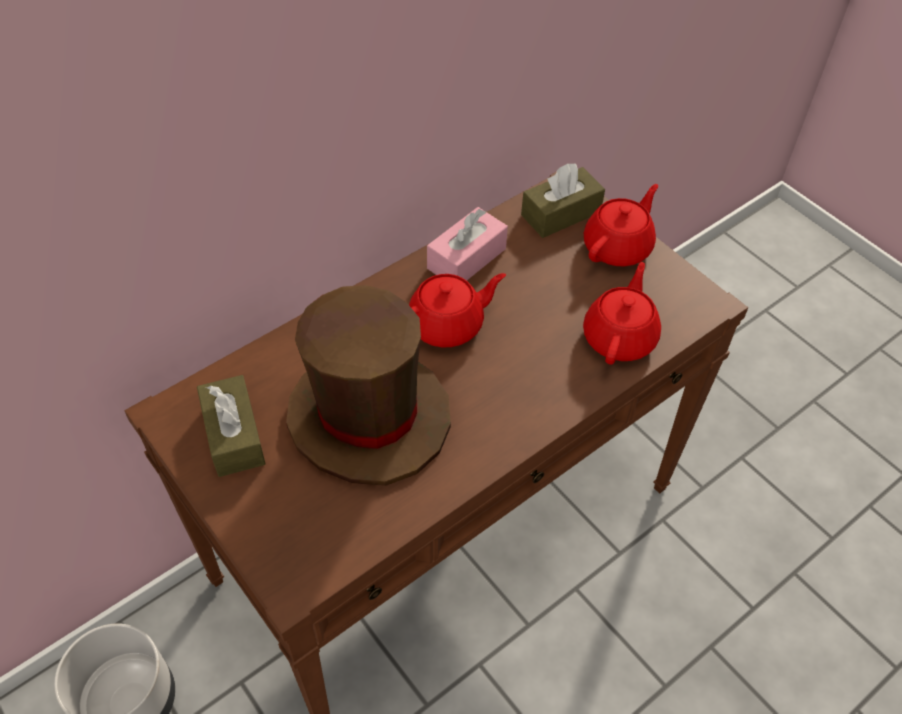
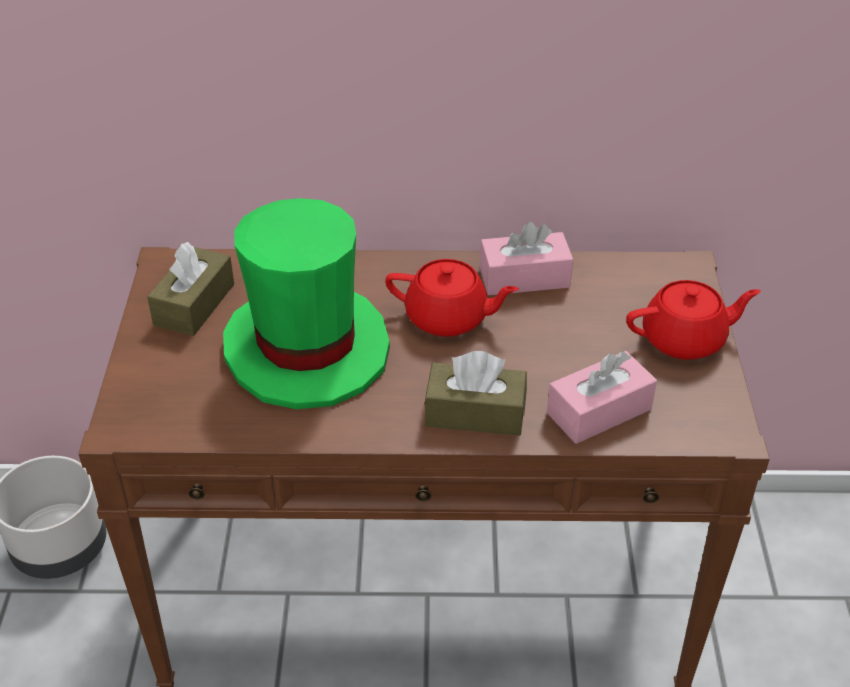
camera: 40 degrees right, 10 degrees down
brown hat [286,285,451,486] -> green hat [223,198,390,409]
brown tissue box [521,164,605,238] -> brown tissue box moved to [425,351,527,436]
red teapot [583,262,661,365] -> pink tissue box [547,351,657,444]

